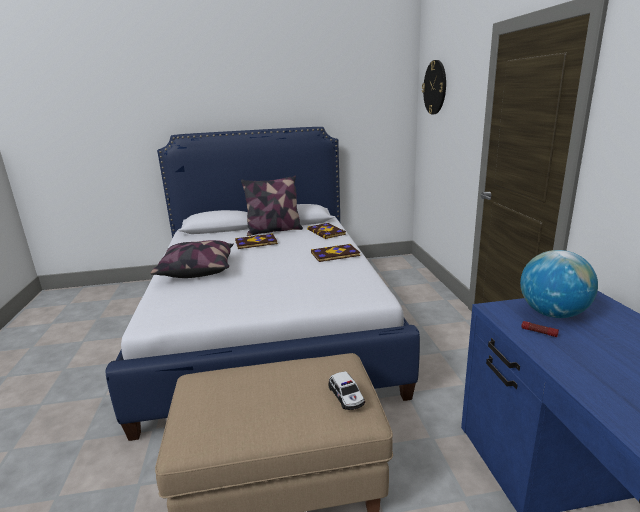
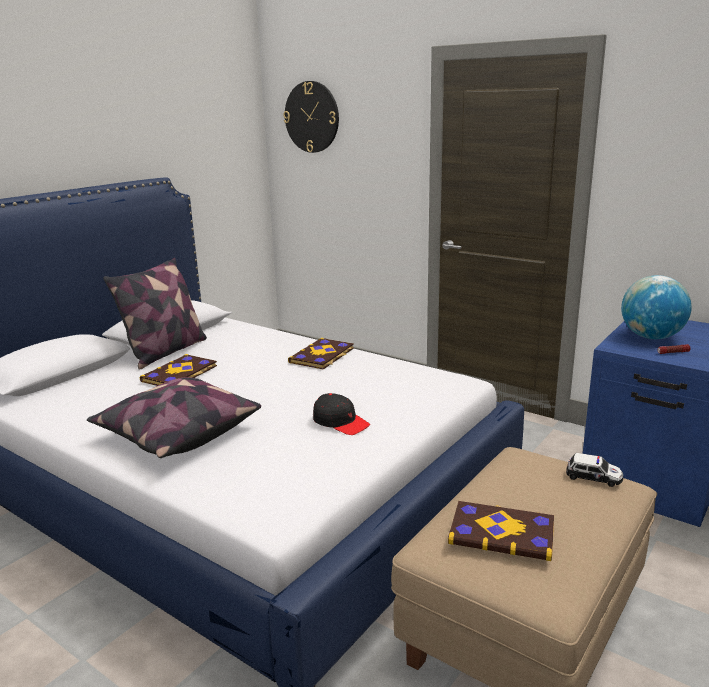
camera: 45 degrees left, 0 degrees up
book [307,223,346,239] -> book moved to [448,501,554,561]
none -> black cap [313,393,370,435]

